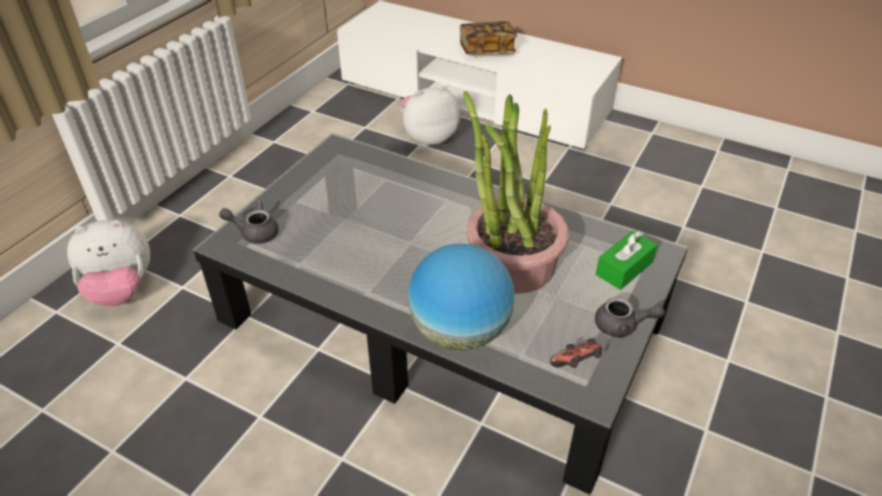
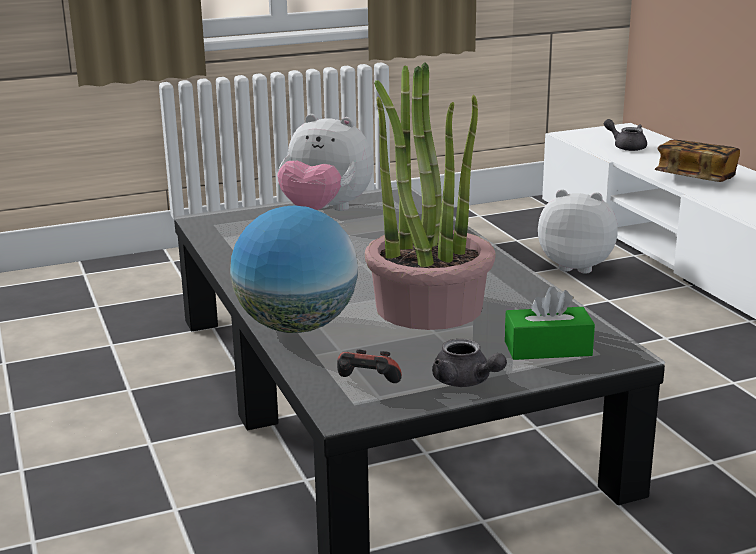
camera: 40 degrees right, 20 degrees down
plush toy [67,220,150,306] -> plush toy moved to [277,114,373,211]
grey teapot [219,201,279,244] -> grey teapot moved to [604,119,647,151]

